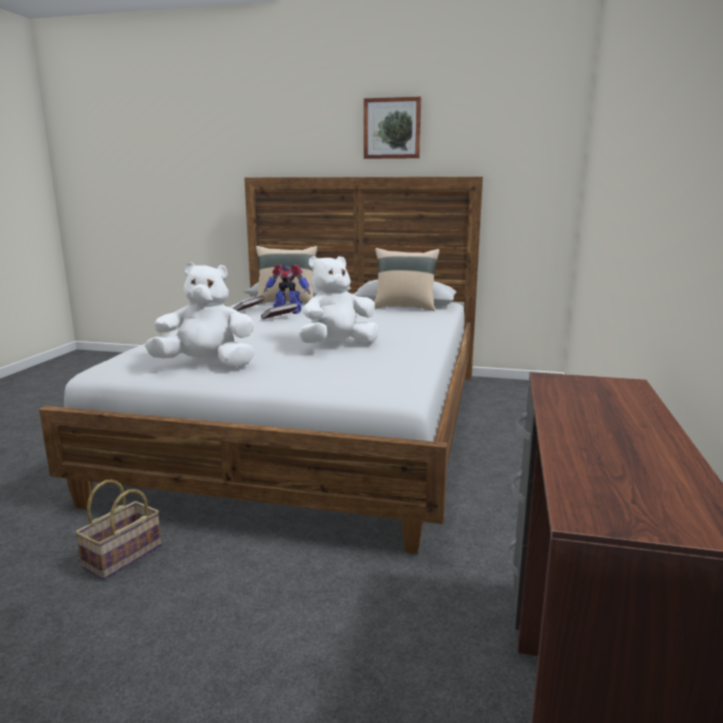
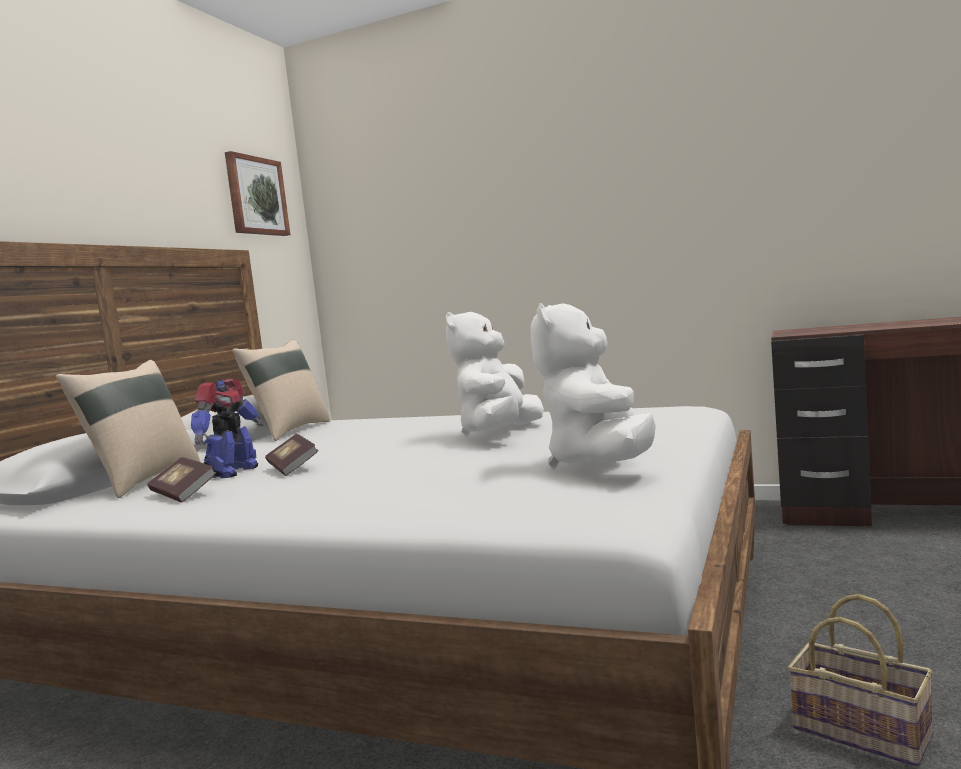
camera: 80 degrees left, 10 degrees down
white plush toy [299,256,378,343] -> white plush toy turned 45 degrees clockwise [446,312,544,435]
picture [364,96,421,159] -> picture moved to [225,151,290,236]

